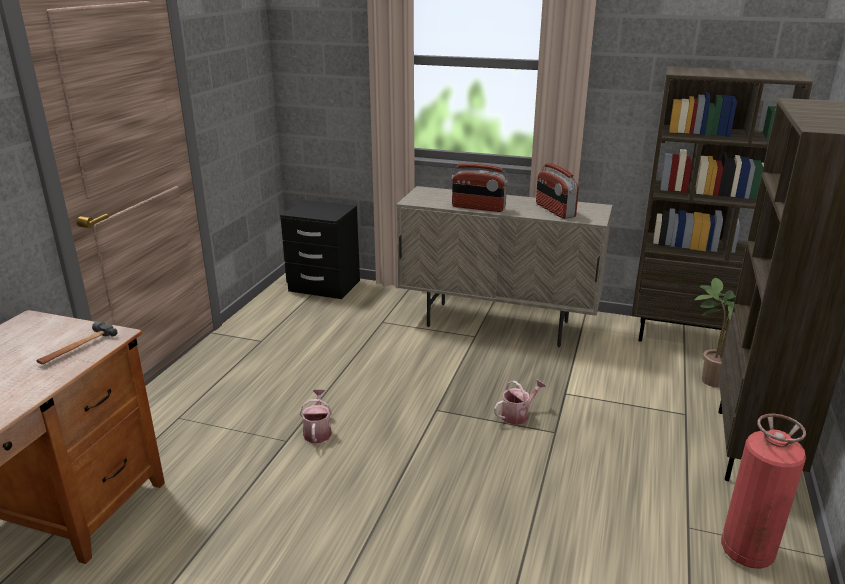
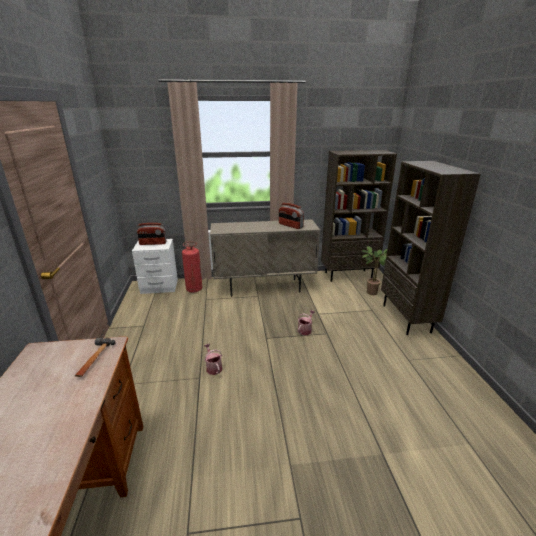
camera: 25 degrees left, 0 degrees up
black nightstand [280,200,360,299] -> white nightstand [132,239,178,294]
radio [451,164,508,212] -> radio moved to [136,223,166,245]
fire extinguisher [721,414,806,569] -> fire extinguisher moved to [182,241,202,293]

